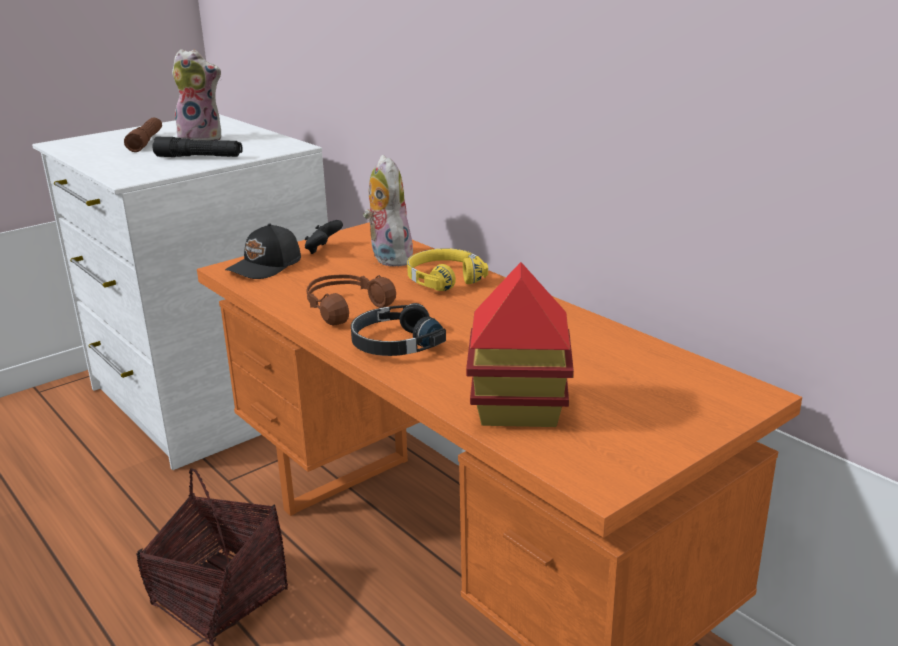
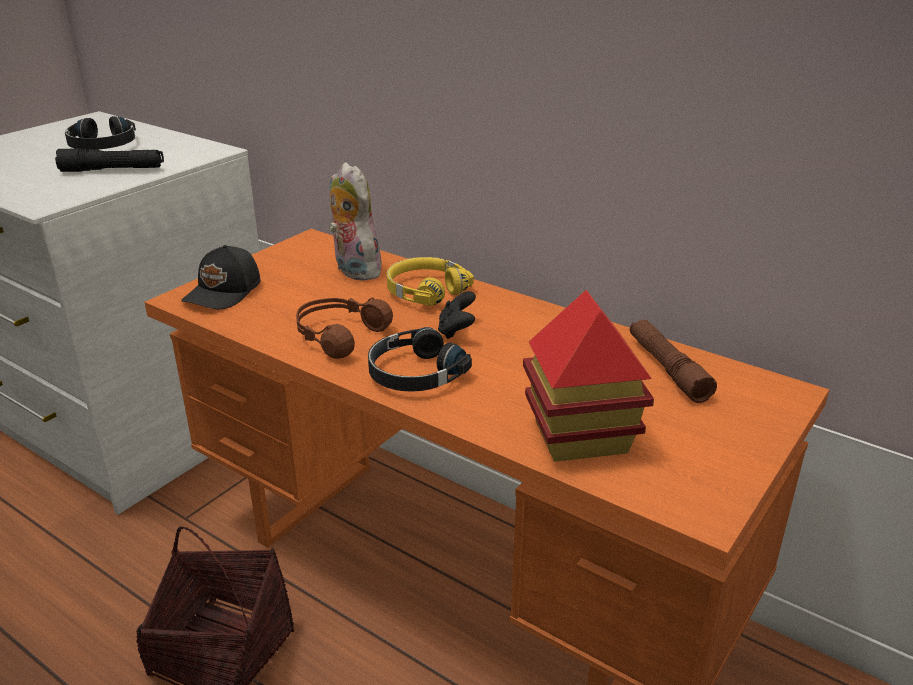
camera: 15 degrees left, 5 degrees up
brown flashlight [124,118,162,152] -> brown flashlight moved to [630,320,717,403]
plush toy [172,49,221,141] -> black headphones [65,116,136,150]
black game controller [305,220,343,254] -> black game controller moved to [438,291,476,339]

